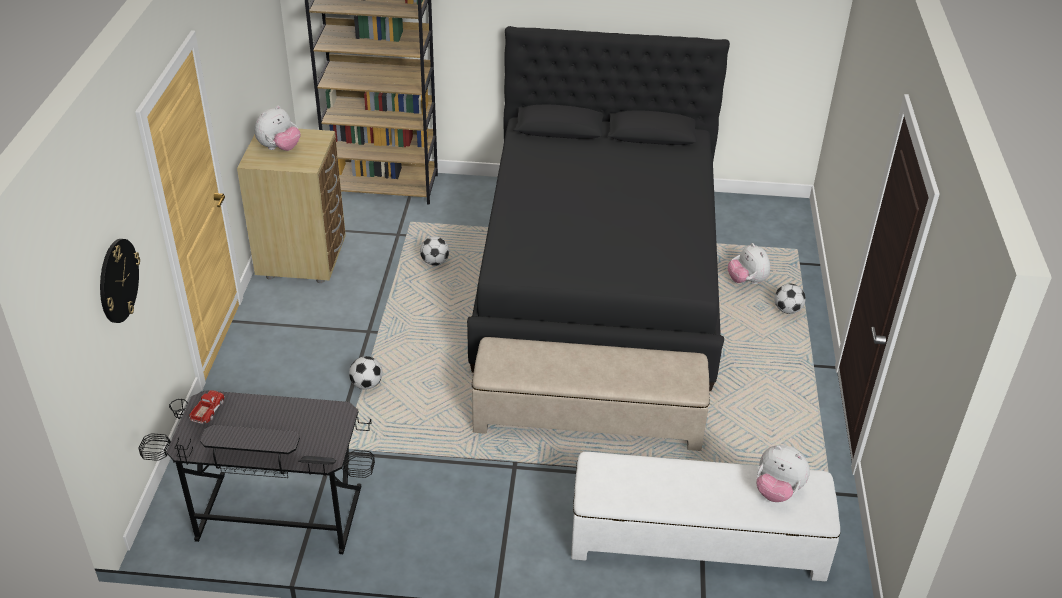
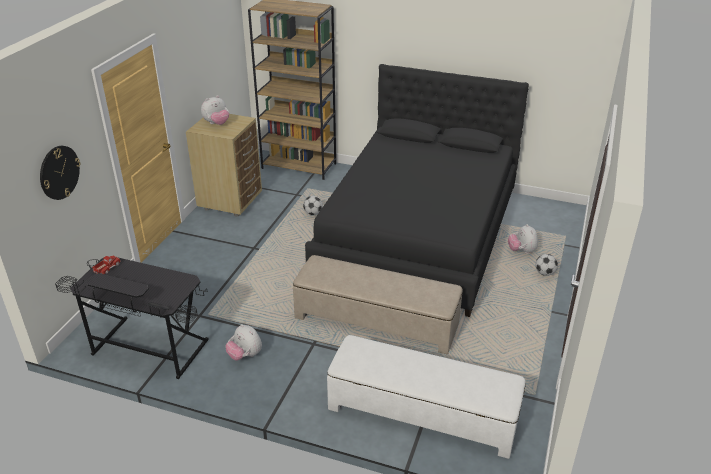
camera: 15 degrees right, 5 degrees down
football [349,356,382,390] -> none
plush toy [756,445,810,502] -> plush toy moved to [225,324,262,361]

